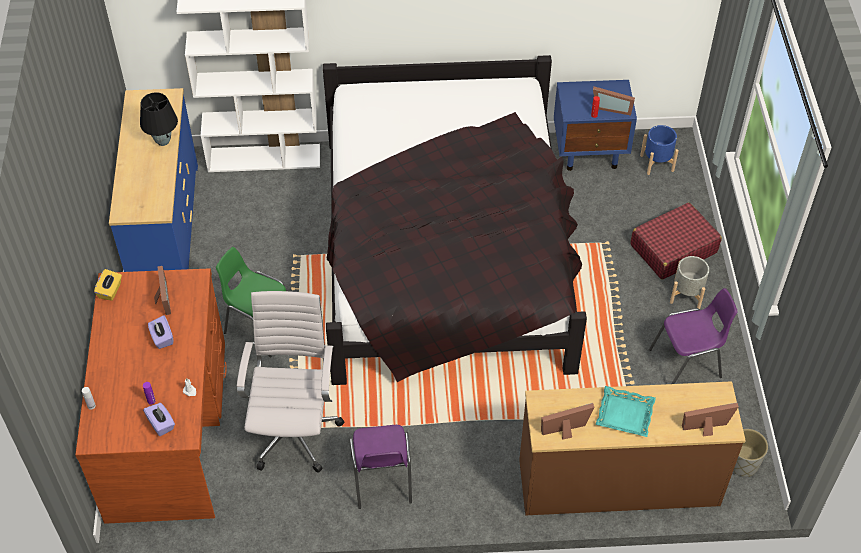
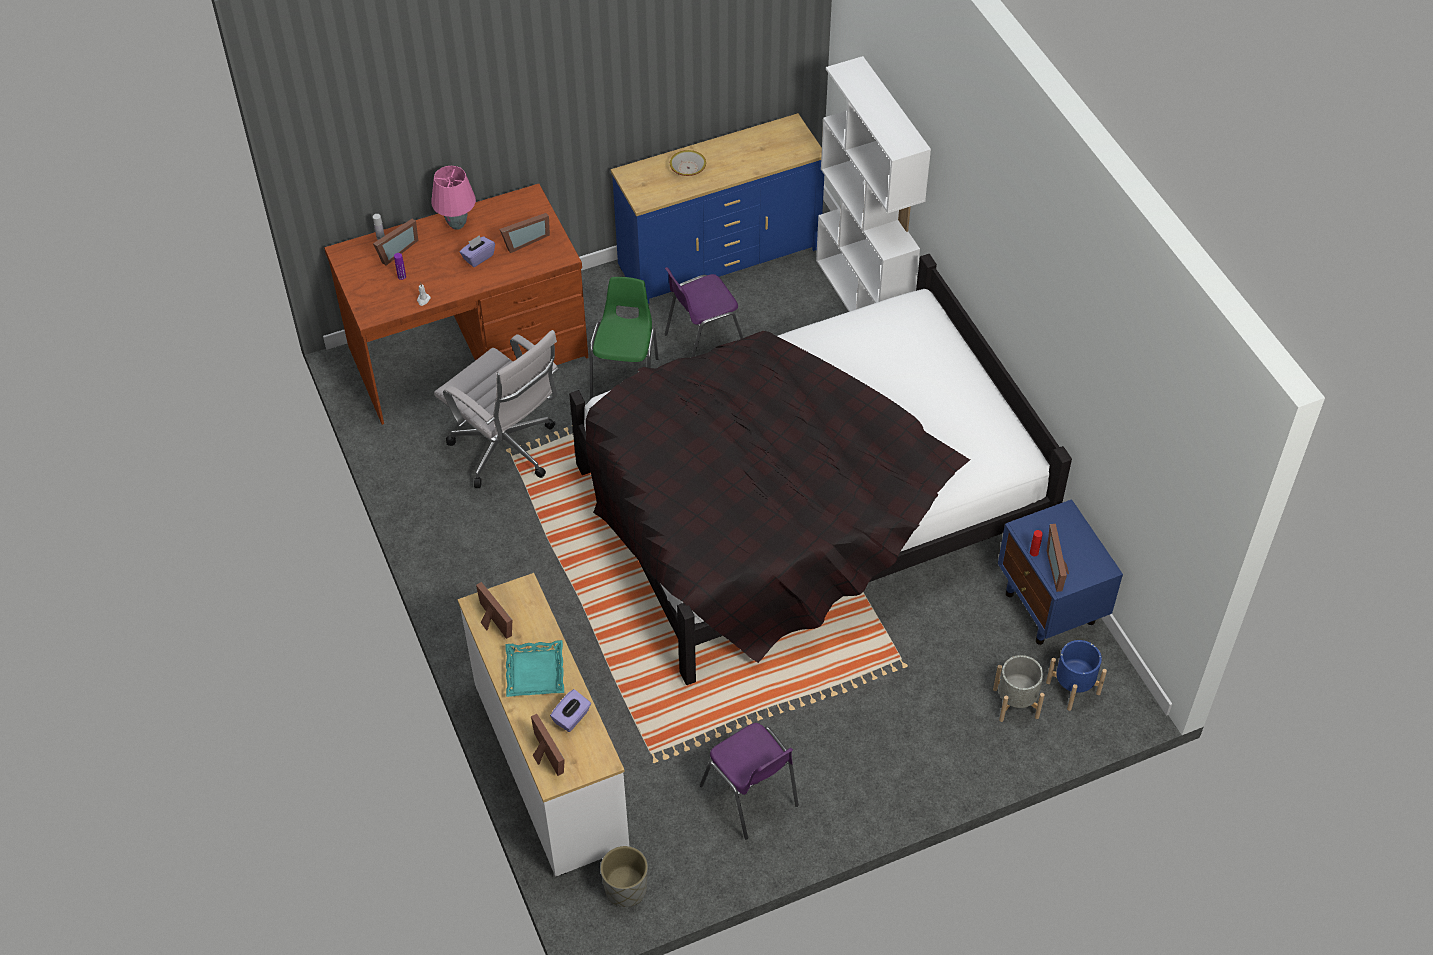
camera: 70 degrees right, 0 degrees up
yellow tissue box [94,269,122,301] -> none
black table lamp [140,92,178,146] -> none
purple tissue box [143,403,175,436] -> purple tissue box moved to [550,689,591,732]
white office chair [237,291,344,473] -> white office chair turned 60 degrees clockwise [434,330,559,488]
purple chair [350,425,412,509] -> purple chair moved to [665,267,743,358]
brown dresser [519,381,746,516] -> white dresser [458,573,629,877]
red suitcase [630,202,722,280] -> none
grey planter [670,256,709,309] -> grey planter moved to [993,655,1045,722]
none -> picture frame [373,219,418,266]
none -> pink table lamp [431,166,476,230]
none -> bowl [670,150,706,176]

